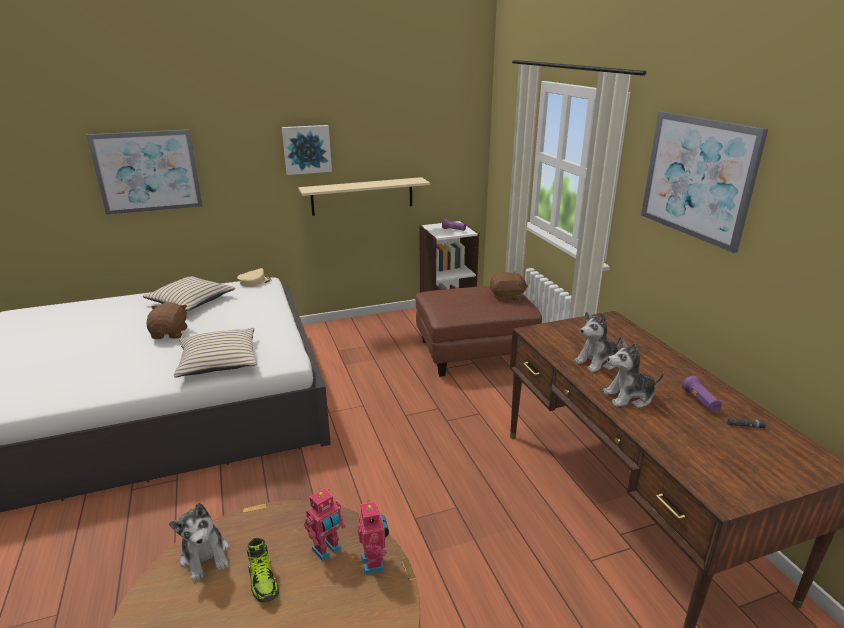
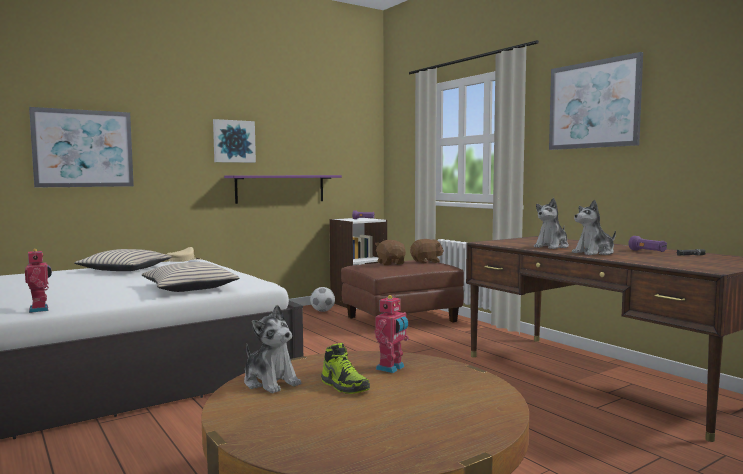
camera: 15 degrees left, 20 degrees down
brown plush toy [147,302,187,339] -> brown plush toy moved to [375,240,406,265]
beige shelf [298,177,430,216] -> purple shelf [224,175,342,204]
toy robot [358,500,389,575] -> toy robot moved to [25,249,52,313]
none -> football [310,287,335,312]

